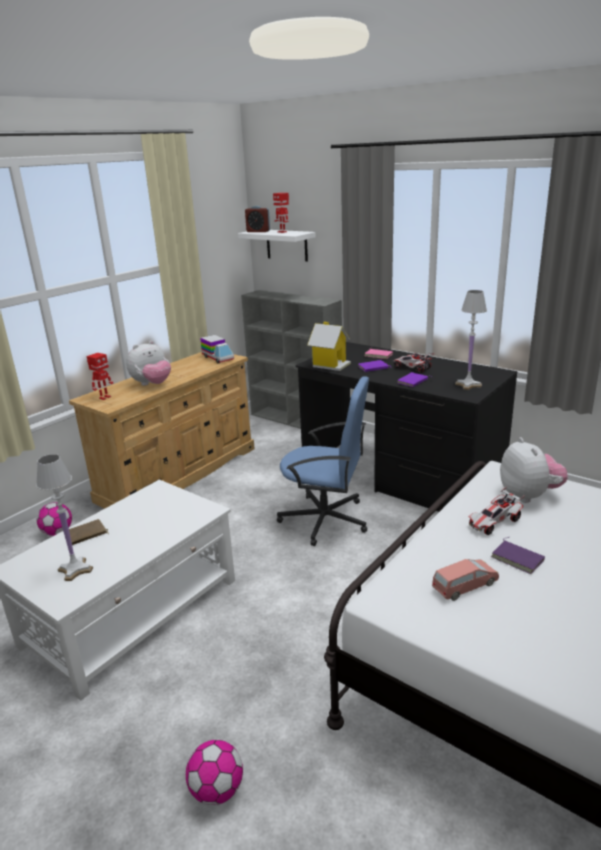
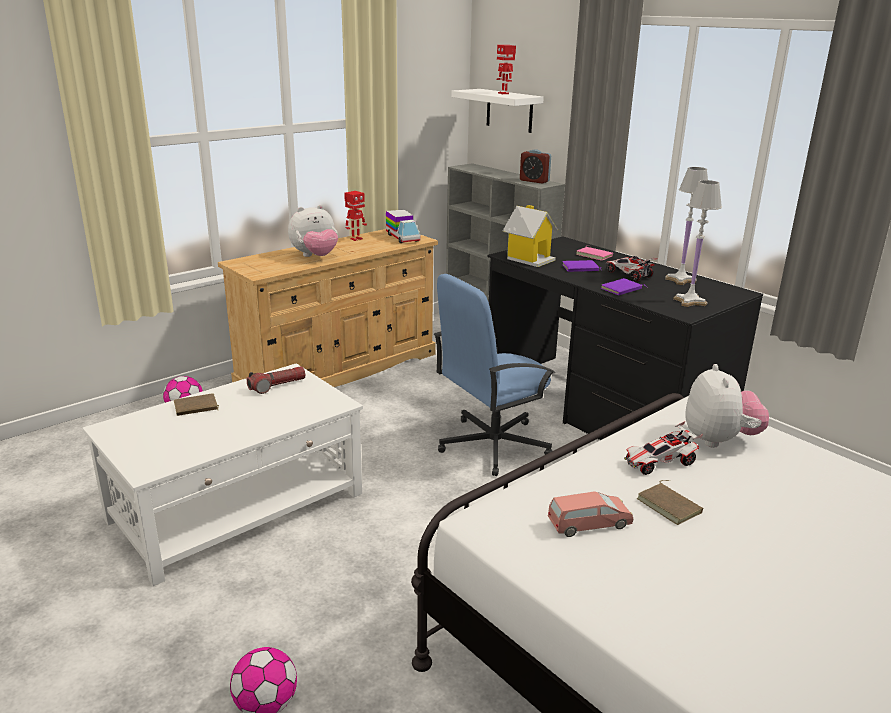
camera: 10 degrees right, 0 degrees up
white table lamp [36,454,93,581] -> white table lamp moved to [665,167,708,285]
toy robot [87,353,114,400] -> toy robot moved to [344,191,367,241]
alarm clock [245,206,270,232] -> alarm clock moved to [520,149,551,184]
blue office chair [277,376,369,546] -> blue office chair turned 120 degrees clockwise [434,274,555,476]
purple book [491,537,545,574] -> brown book [637,480,703,525]
none -> flashlight [247,366,305,394]

